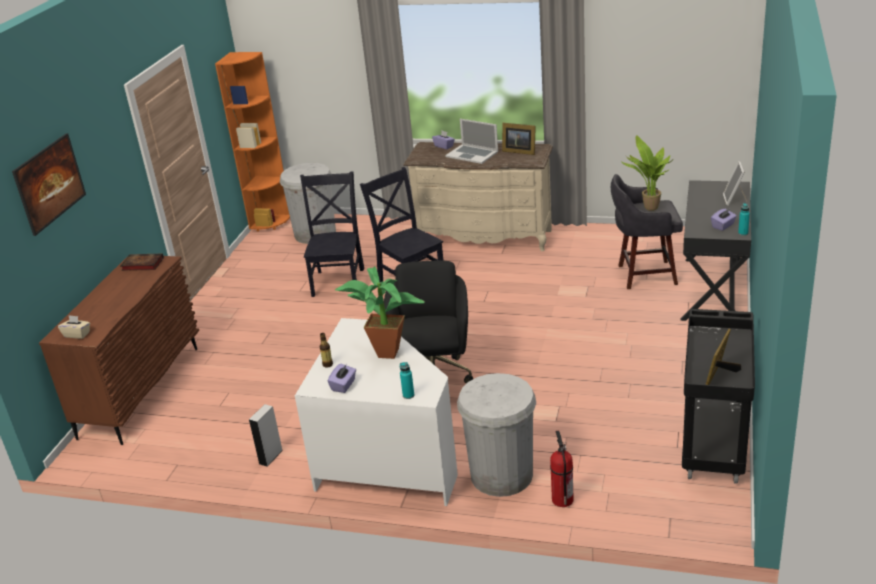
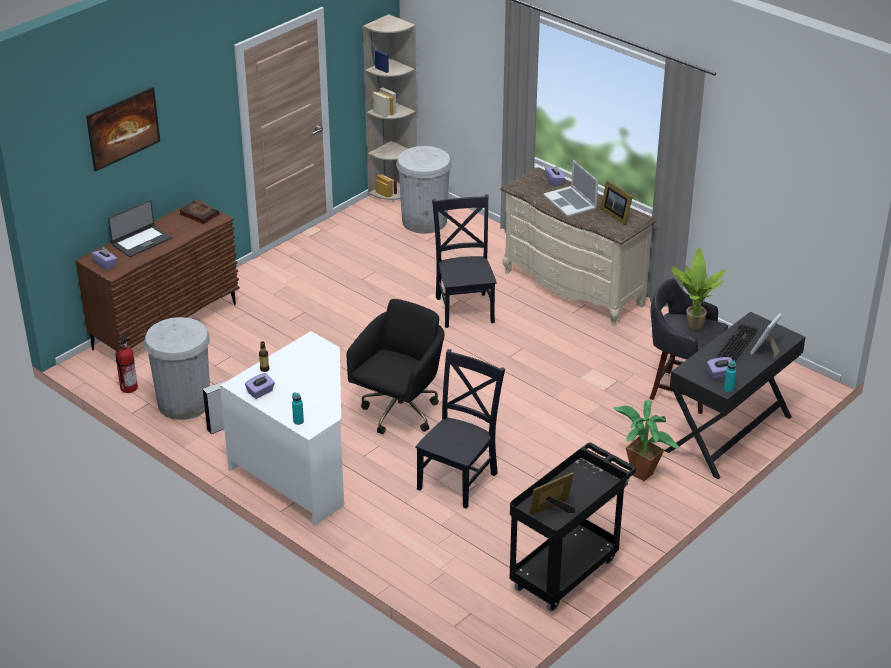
camera: 25 degrees right, 5 degrees up
beige tissue box [58,315,90,339] -> purple tissue box [91,247,117,270]
orange bookcase [215,52,290,232] -> beige bookcase [363,14,417,202]
black chair [300,171,364,297] -> black chair moved to [415,349,505,509]
potted plant [335,266,425,359] -> potted plant moved to [614,400,679,481]
white trash can [457,373,536,497] -> white trash can moved to [144,317,210,420]
fire extinguisher [550,431,574,507] -> fire extinguisher moved to [115,331,138,393]
none -> laptop [108,200,172,257]
none -> keyboard [717,324,757,361]

